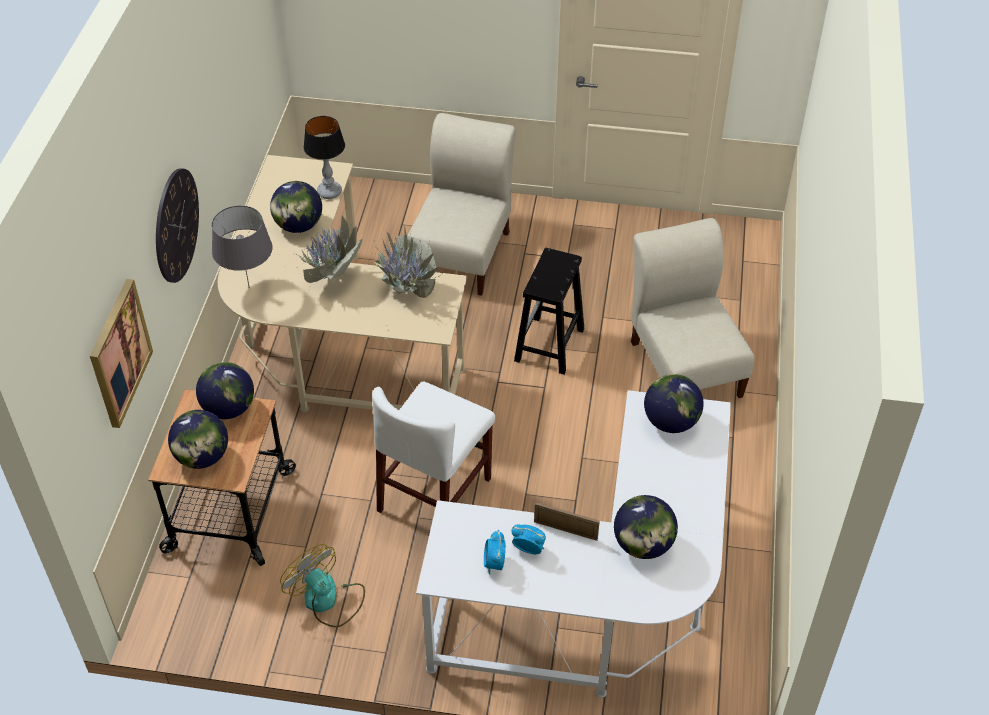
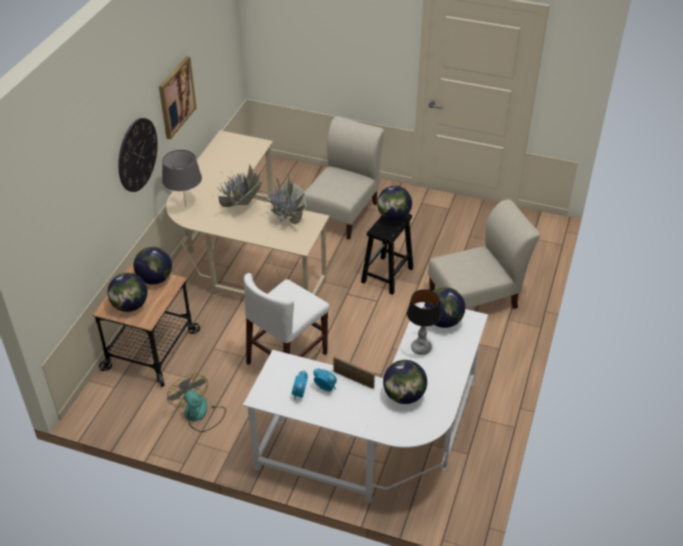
camera: 10 degrees right, 5 degrees down
picture [90,279,153,428] -> picture moved to [159,56,197,139]
globe [270,181,322,233] -> globe moved to [377,186,412,221]
table lamp [304,116,345,199] -> table lamp moved to [407,289,441,355]
beige chair [631,218,754,398] -> beige chair turned 75 degrees clockwise [428,199,540,309]

